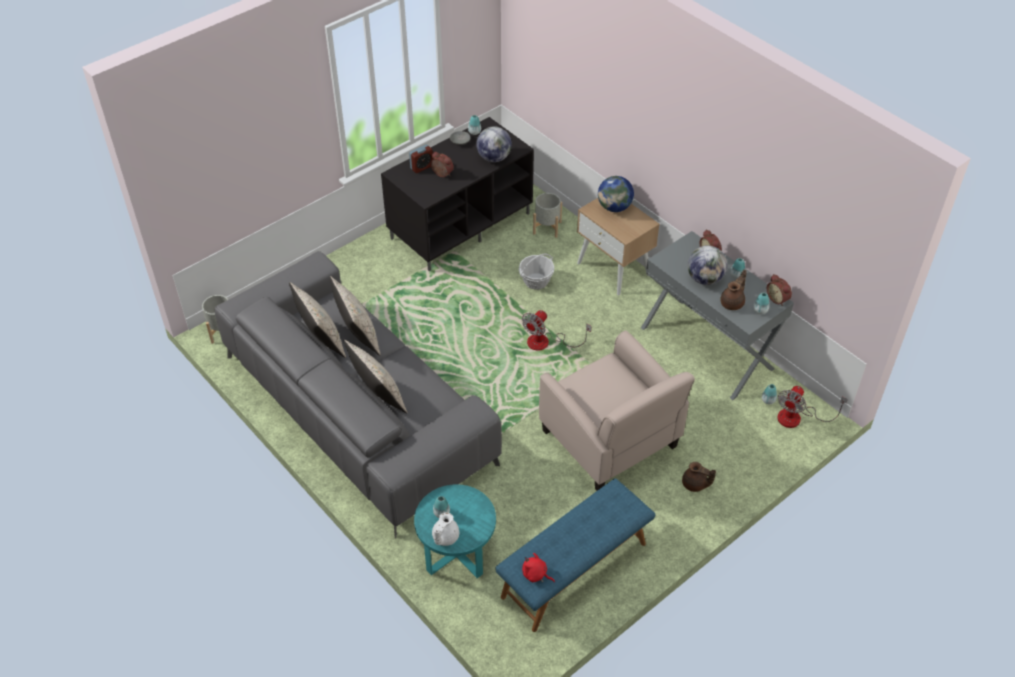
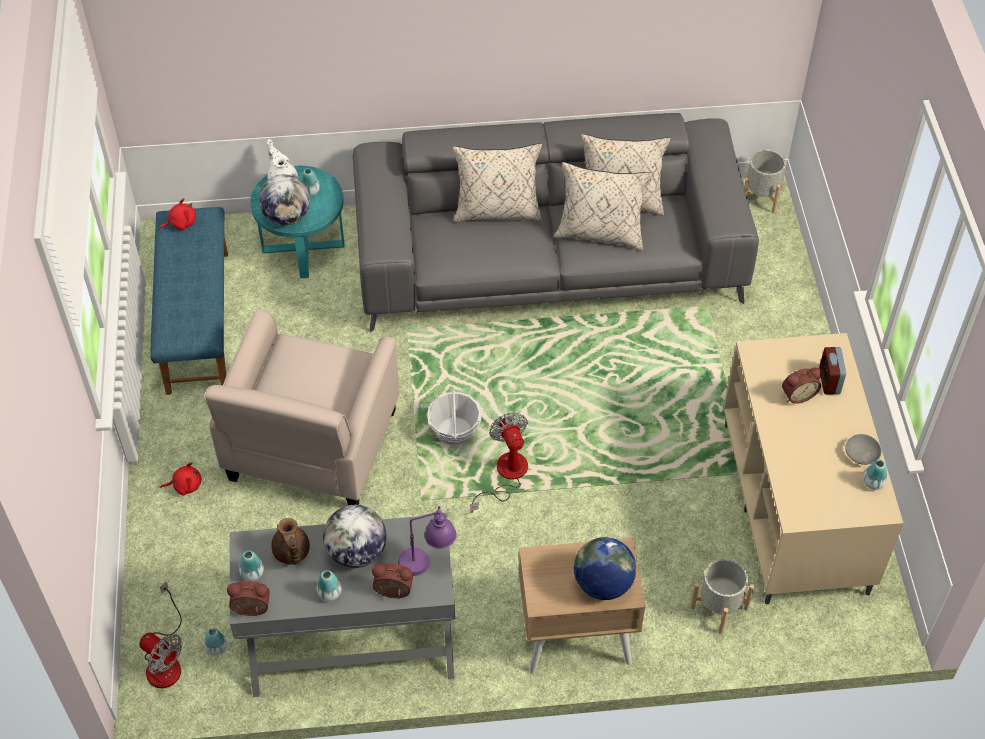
camera: 125 degrees right, 5 degrees up
black tv stand [381,117,534,271] -> beige tv stand [723,333,903,604]
globe [476,126,512,162] -> globe moved to [259,174,310,226]
basket [519,254,554,290] -> basket moved to [427,387,482,445]
beige armchair [539,330,695,491] -> beige armchair turned 75 degrees counterclockwise [204,308,399,505]
brown teapot [682,462,716,492] -> red plush toy [160,462,202,495]
fan [777,386,848,428] -> fan turned 150 degrees clockwise [139,581,182,688]
none -> purple table lamp [398,506,457,576]

